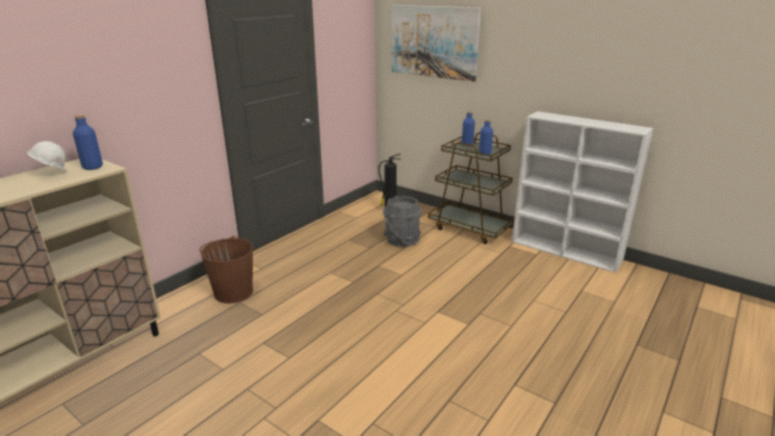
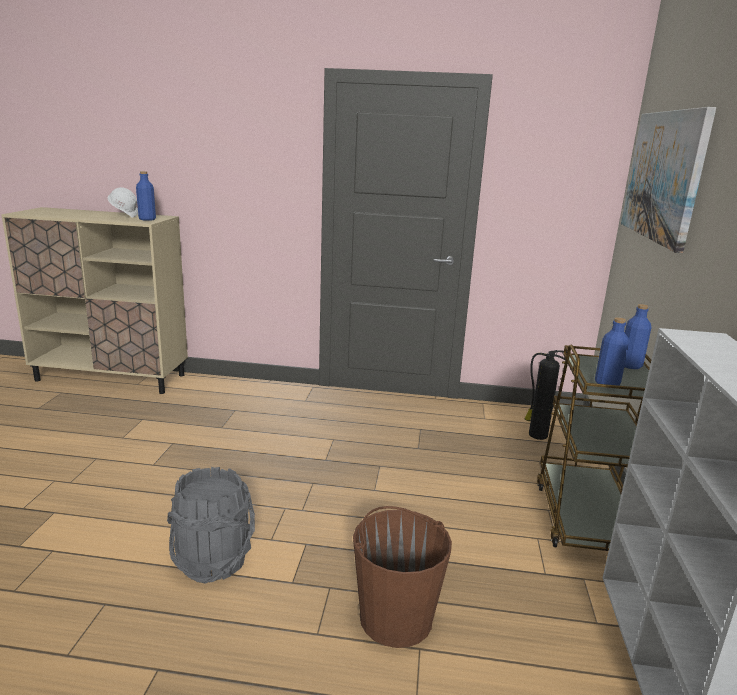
camera: 60 degrees right, 5 degrees down
brown bucket [200,236,253,303] -> brown bucket moved to [353,506,452,648]
grey bucket [383,196,422,248] -> grey bucket moved to [167,467,255,584]

